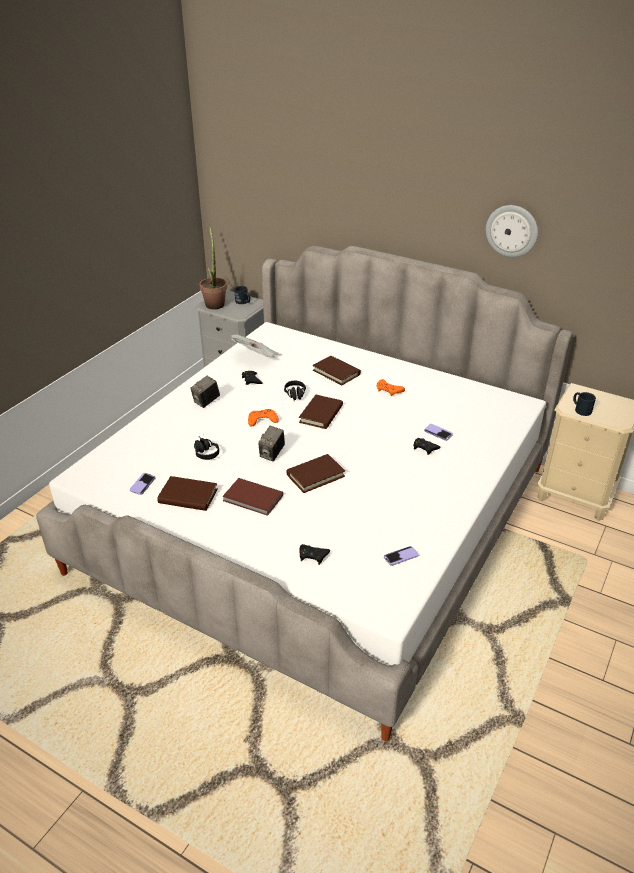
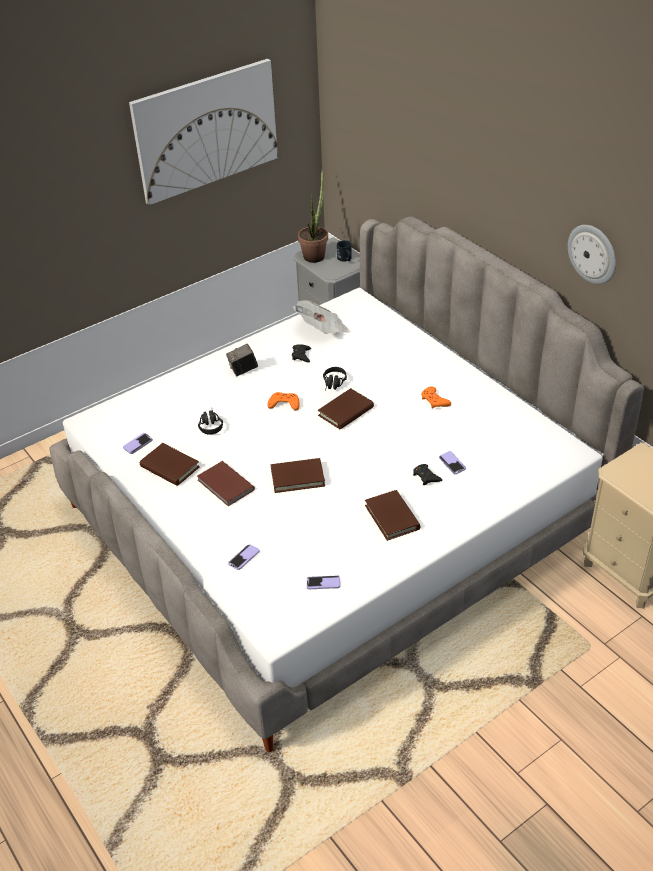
camera: 25 degrees right, 5 degrees up
camera [258,426,285,461] -> none
black game controller [299,544,330,565] -> phone [228,544,260,570]
brown book [313,356,361,385] -> brown book moved to [365,490,420,541]
black mug [573,392,596,416] -> none
none -> picture [129,59,278,205]

